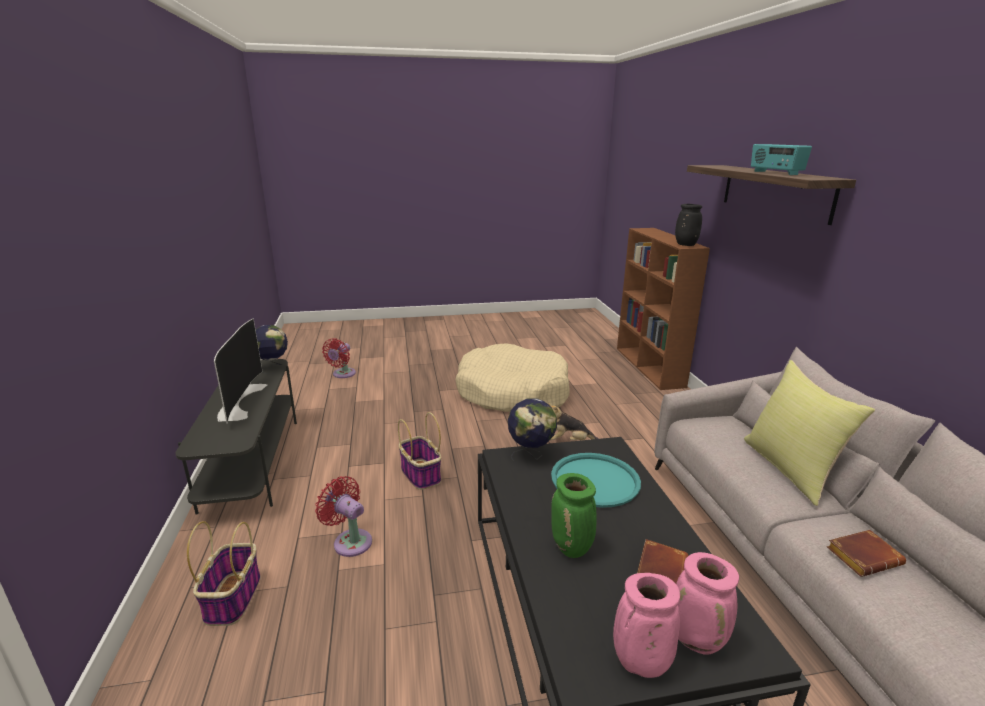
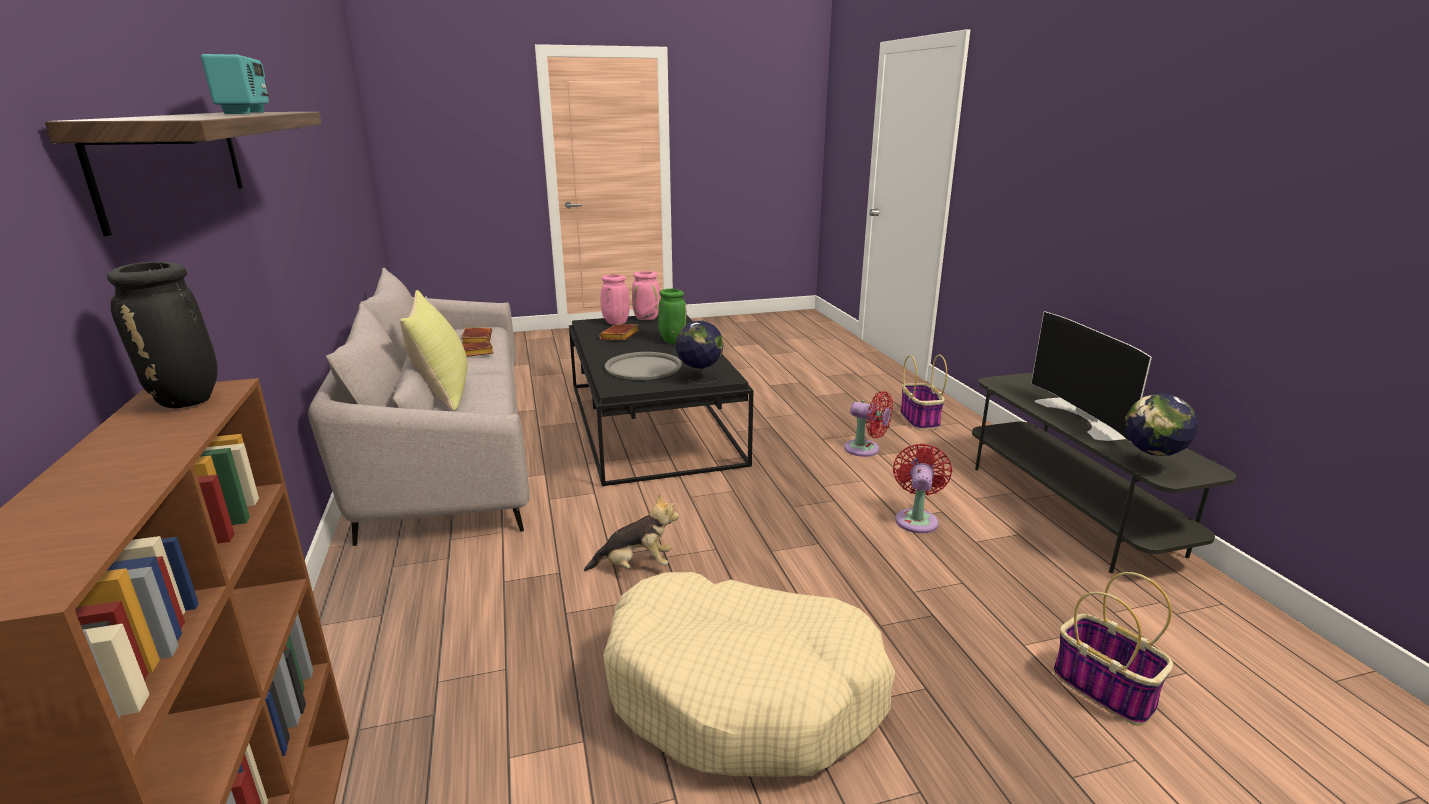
camera: 175 degrees right, 0 degrees up
red fan [322,339,356,378] -> red fan moved to [893,444,952,533]
basket [398,412,441,490] -> basket moved to [1053,572,1173,725]
turquoise tray [551,453,641,508] -> grey tray [605,352,682,380]
none -> brown book [461,328,492,344]

